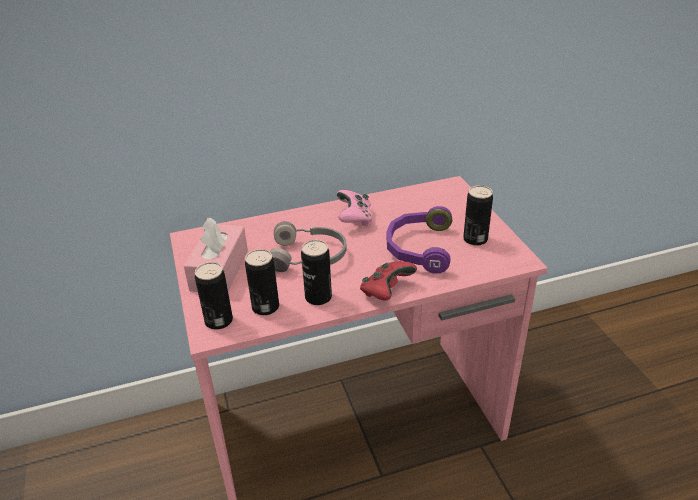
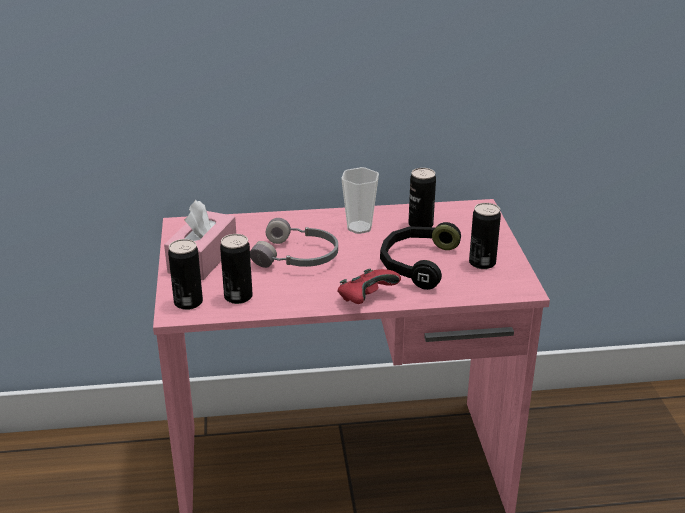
camera: 10 degrees right, 5 degrees down
can [301,240,332,305] -> can moved to [408,168,436,227]
pink game controller [337,190,373,226] -> cup [341,167,379,234]
purple headphones [387,206,452,274] -> black headphones [380,222,461,290]

